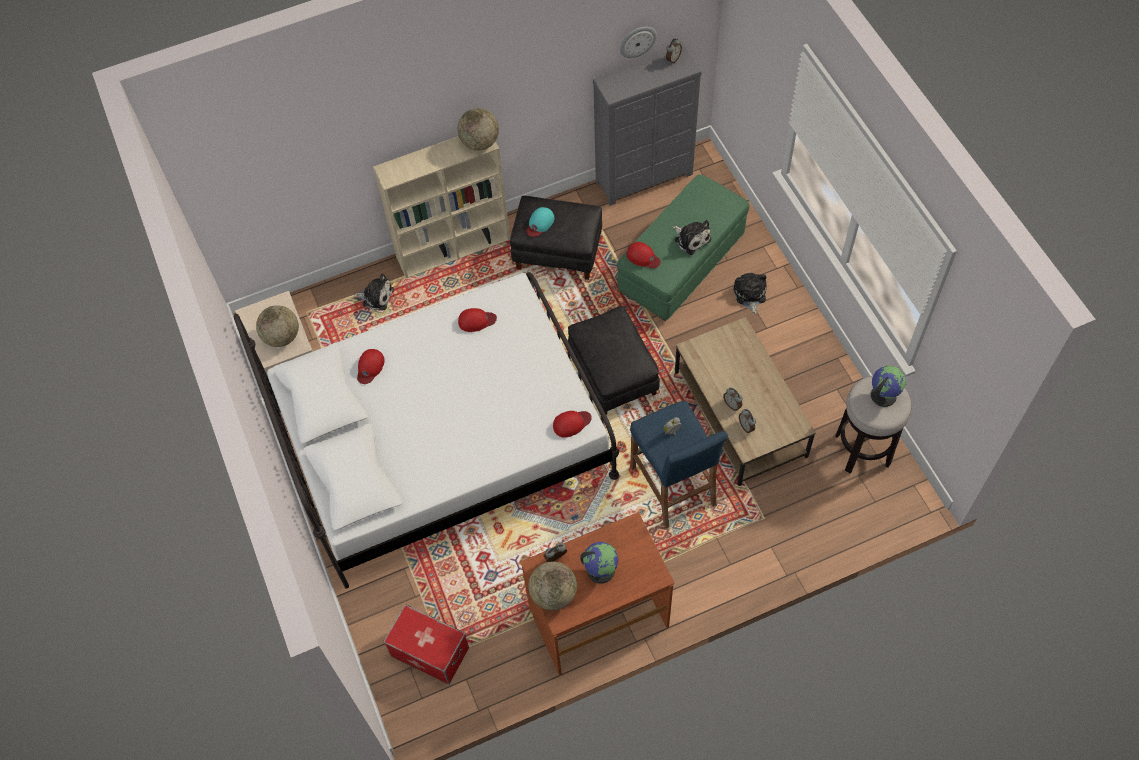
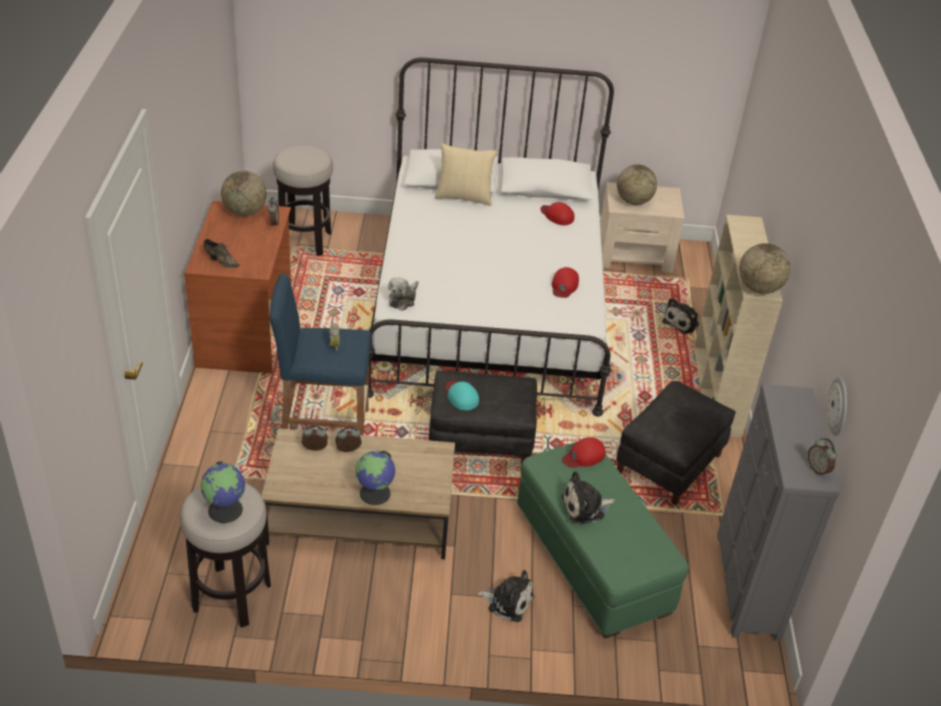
camera: 110 degrees right, 20 degrees down
storage box [383,604,469,684] -> stool [273,145,333,256]
turquoise cap [526,207,554,237] -> turquoise cap moved to [445,381,479,411]
red cap [553,411,592,438] -> plush toy [388,277,418,311]
globe [580,542,618,583] -> globe moved to [355,451,395,505]
none -> brown shoe [203,239,240,268]
none -> pillow [435,143,498,206]

